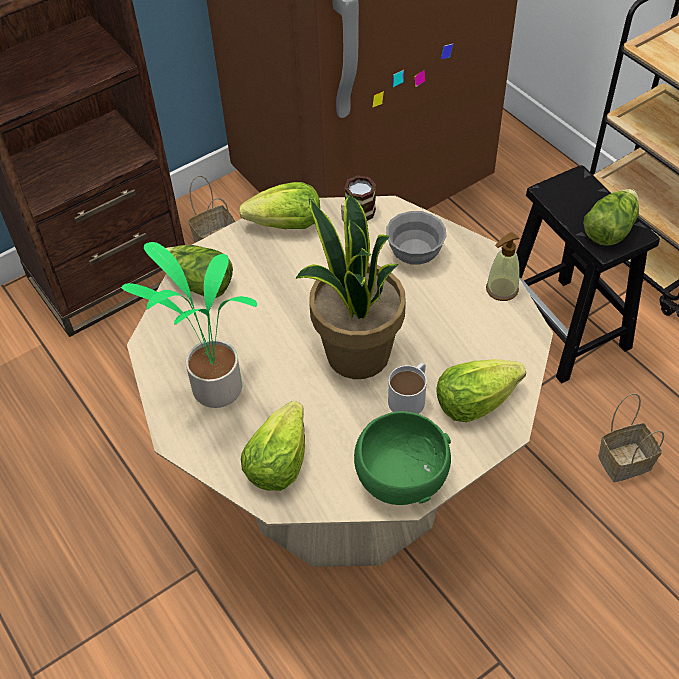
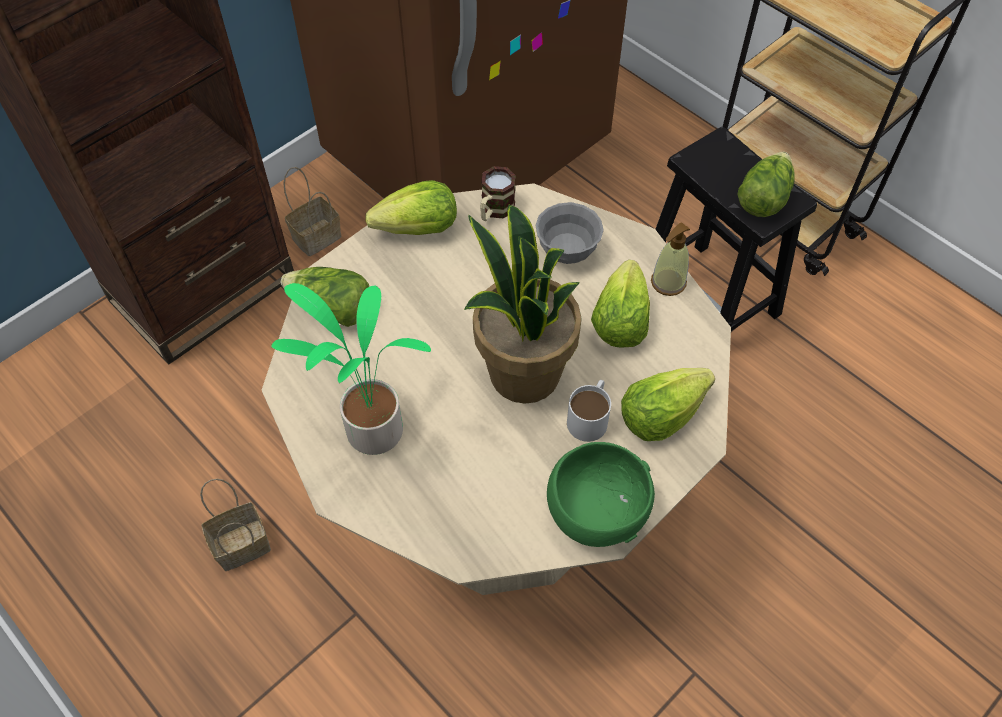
camera: 10 degrees left, 5 degrees up
lettuce [241,401,305,491] -> lettuce moved to [591,260,650,348]
basket [598,393,664,482] -> basket moved to [200,479,271,571]

